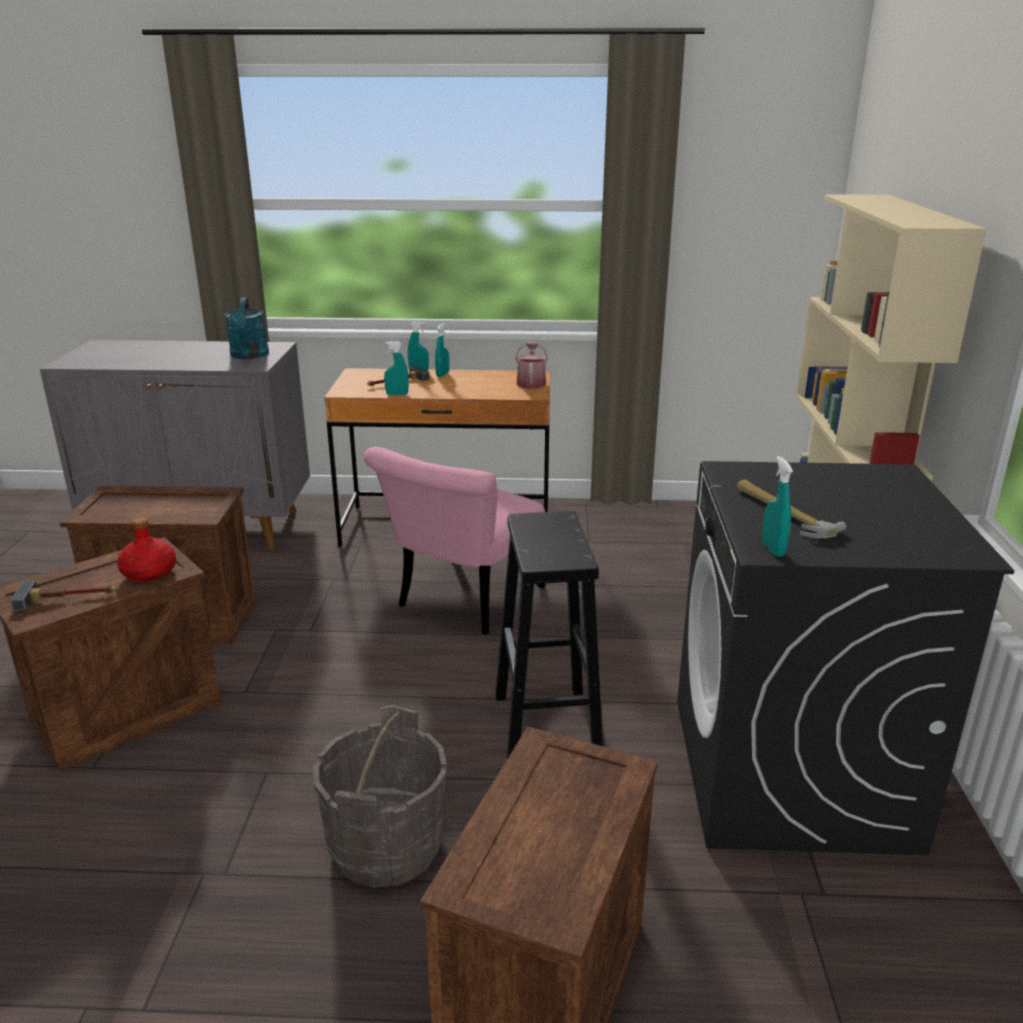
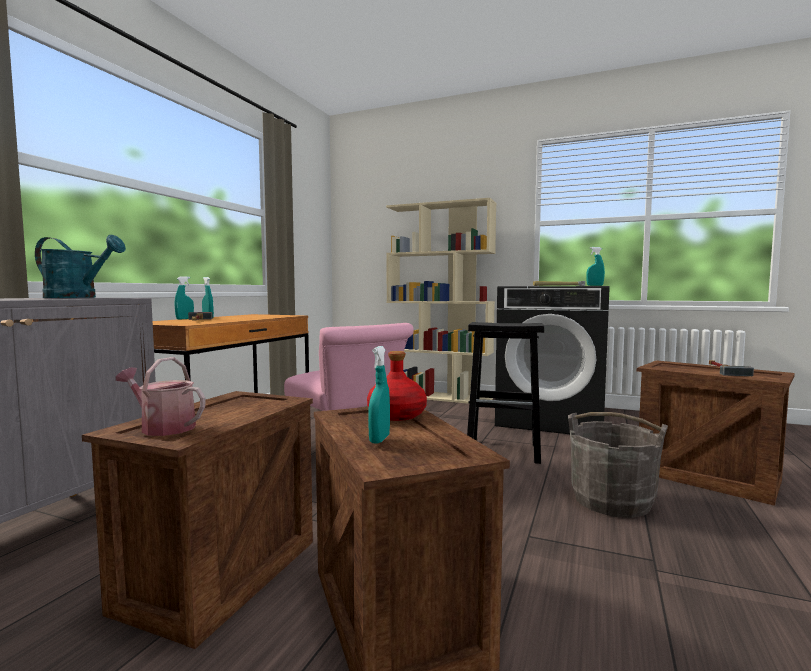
camera: 70 degrees left, 20 degrees down
hammer [10,580,116,611] -> hammer moved to [709,360,754,376]
turquoise spray bottle [384,341,409,395] -> turquoise spray bottle moved to [368,346,390,444]
watering can [515,342,548,389] -> watering can moved to [116,357,205,436]

